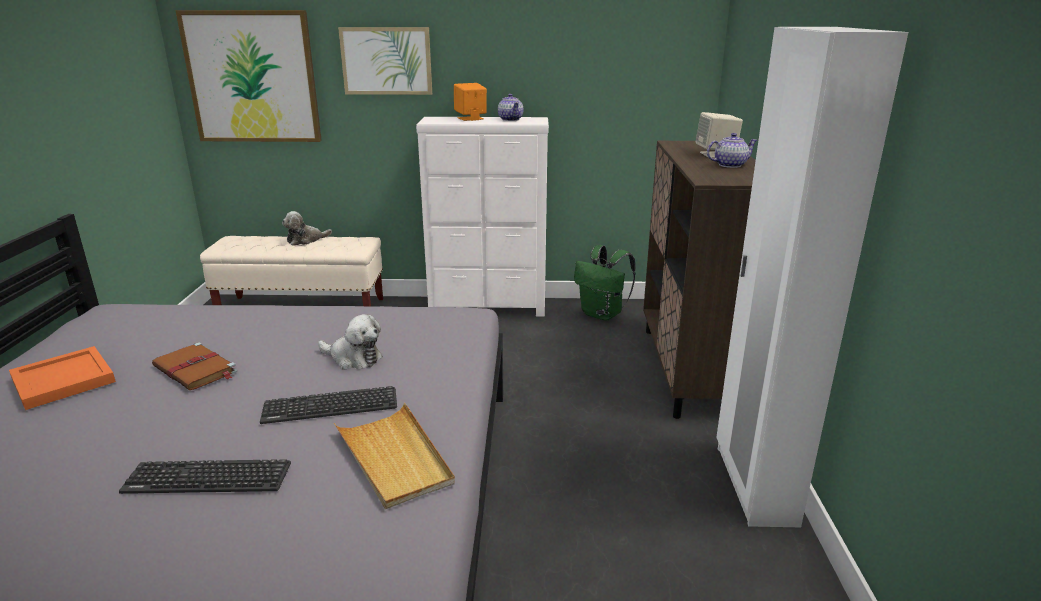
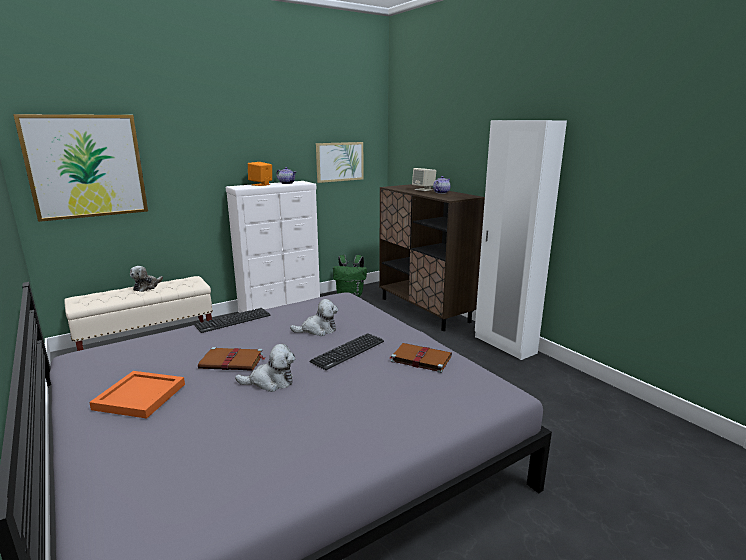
camera: 35 degrees left, 5 degrees down
keyboard [119,459,291,494] -> keyboard moved to [195,308,271,333]
beige tray [334,403,455,509] -> brown book [390,343,452,373]
picture [338,27,432,95] -> picture moved to [316,142,364,183]
none -> plush toy [235,344,295,392]

